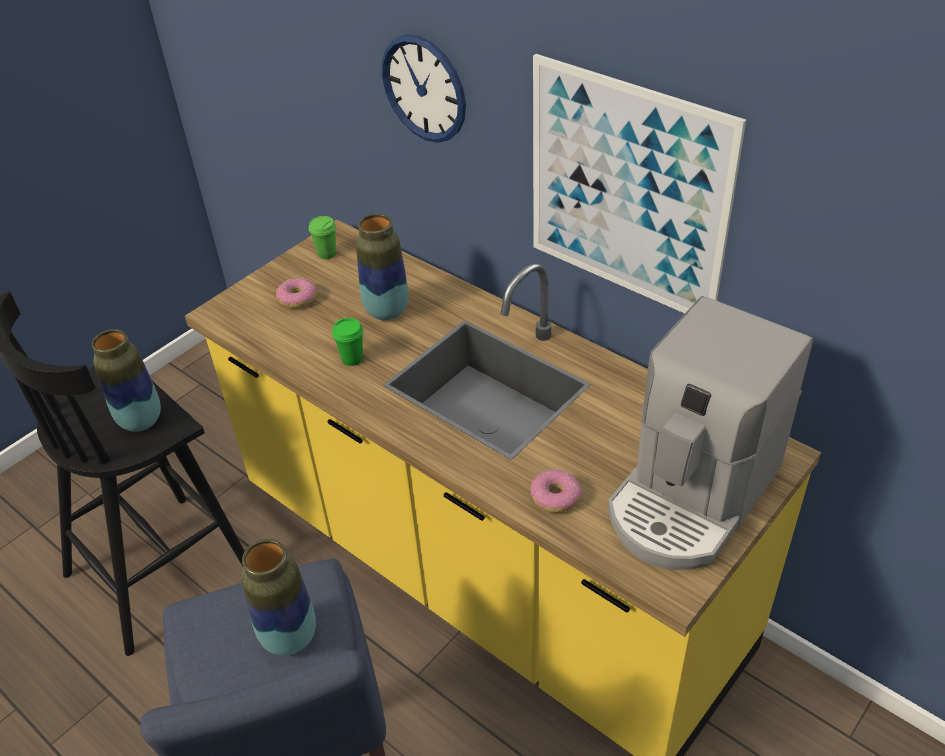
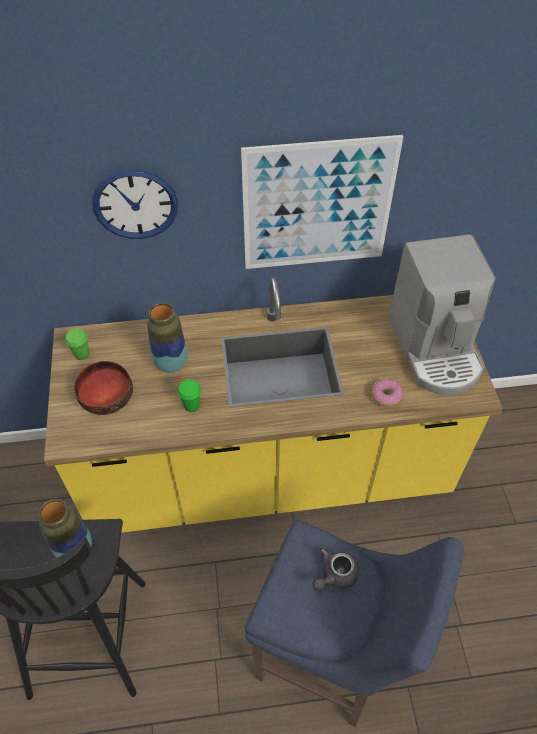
camera: 50 degrees left, 10 degrees up
vase [241,539,316,656] -> grey teapot [312,548,359,590]
donut [276,278,317,308] -> bowl [74,361,133,415]

